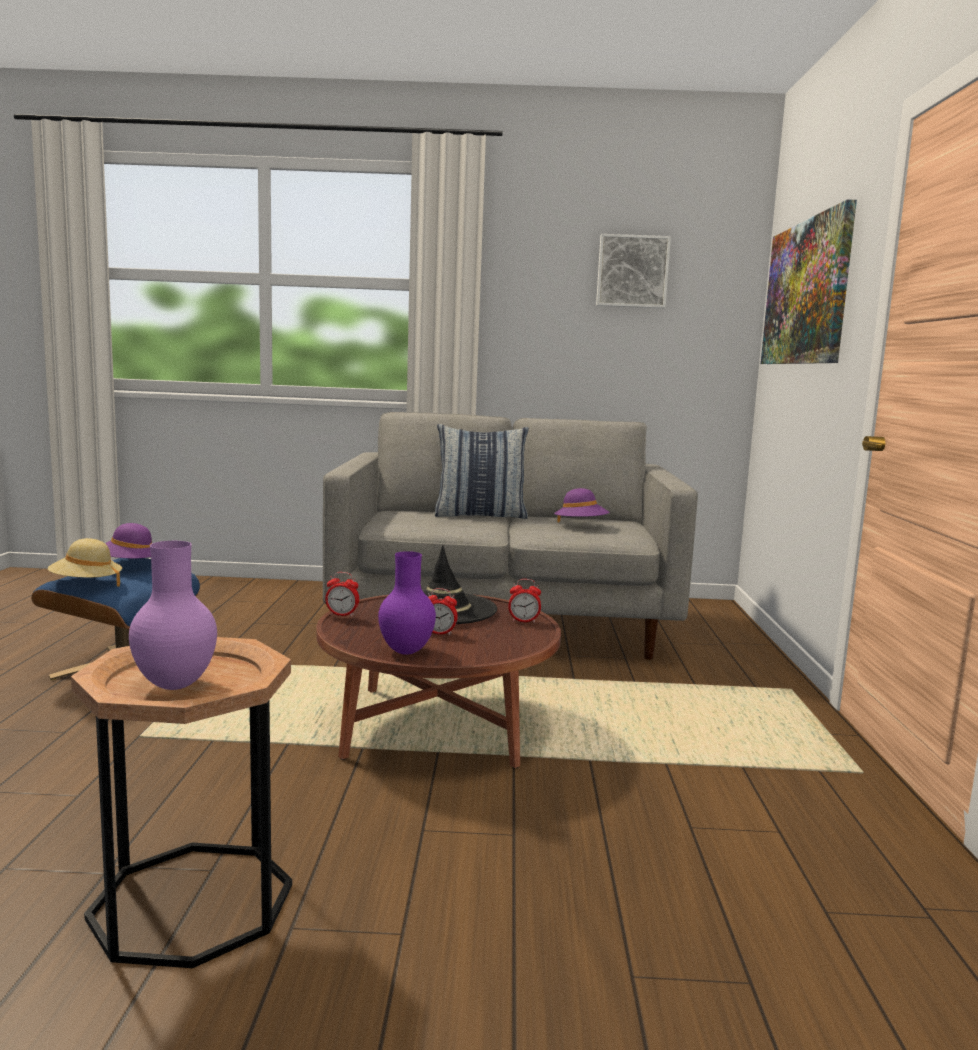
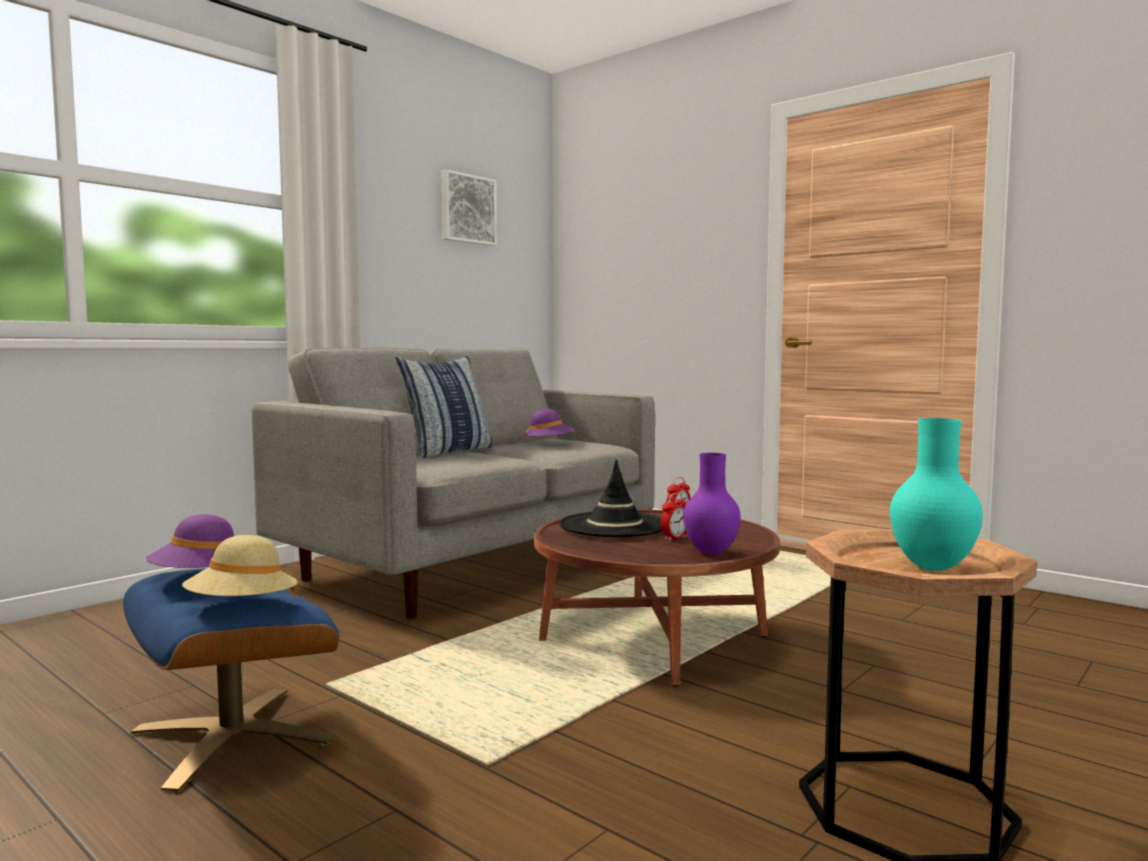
camera: 50 degrees left, 5 degrees down
purple vase [129,541,217,690] -> turquoise vase [890,418,983,571]
alarm clock [325,572,359,617] -> none
picture [761,199,857,364] -> none

